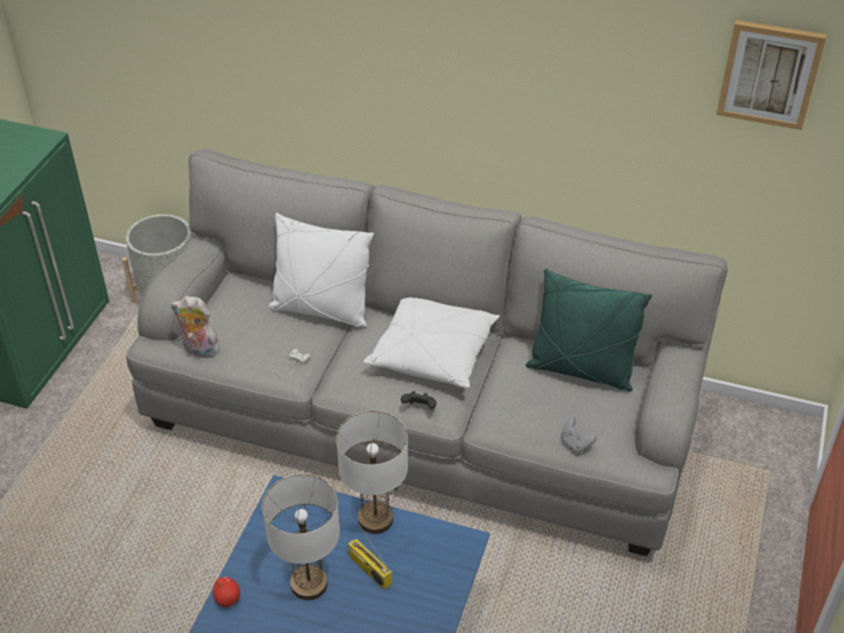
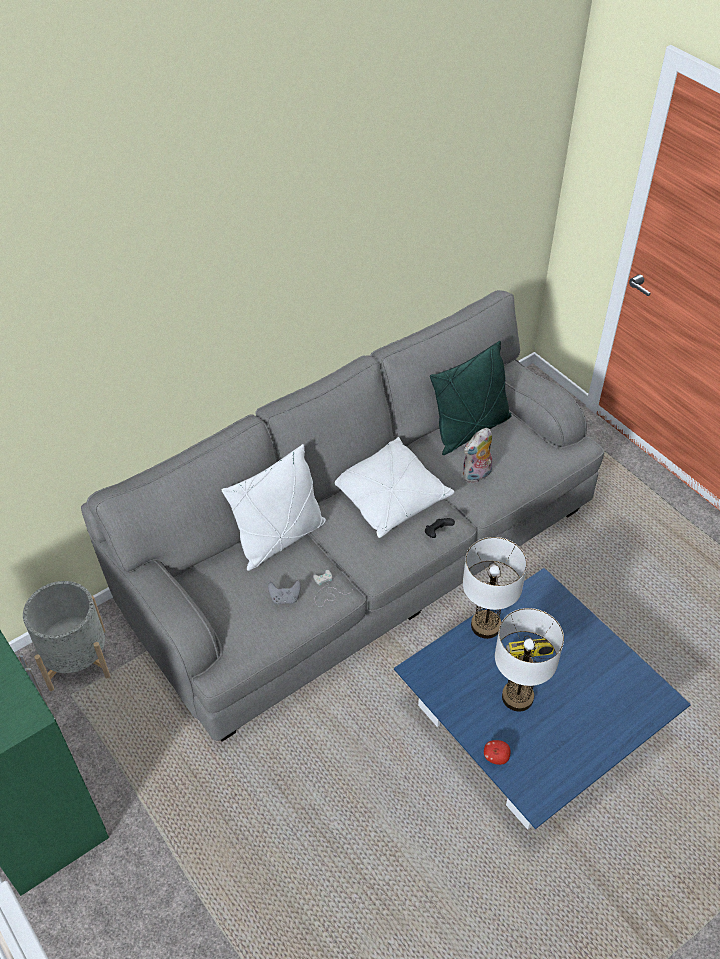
camera: 55 degrees left, 5 degrees up
plush toy [171,296,220,358] -> plush toy moved to [463,428,492,483]
grey game controller [561,417,597,453] -> grey game controller moved to [268,580,301,605]
picture [716,20,827,130] -> none

